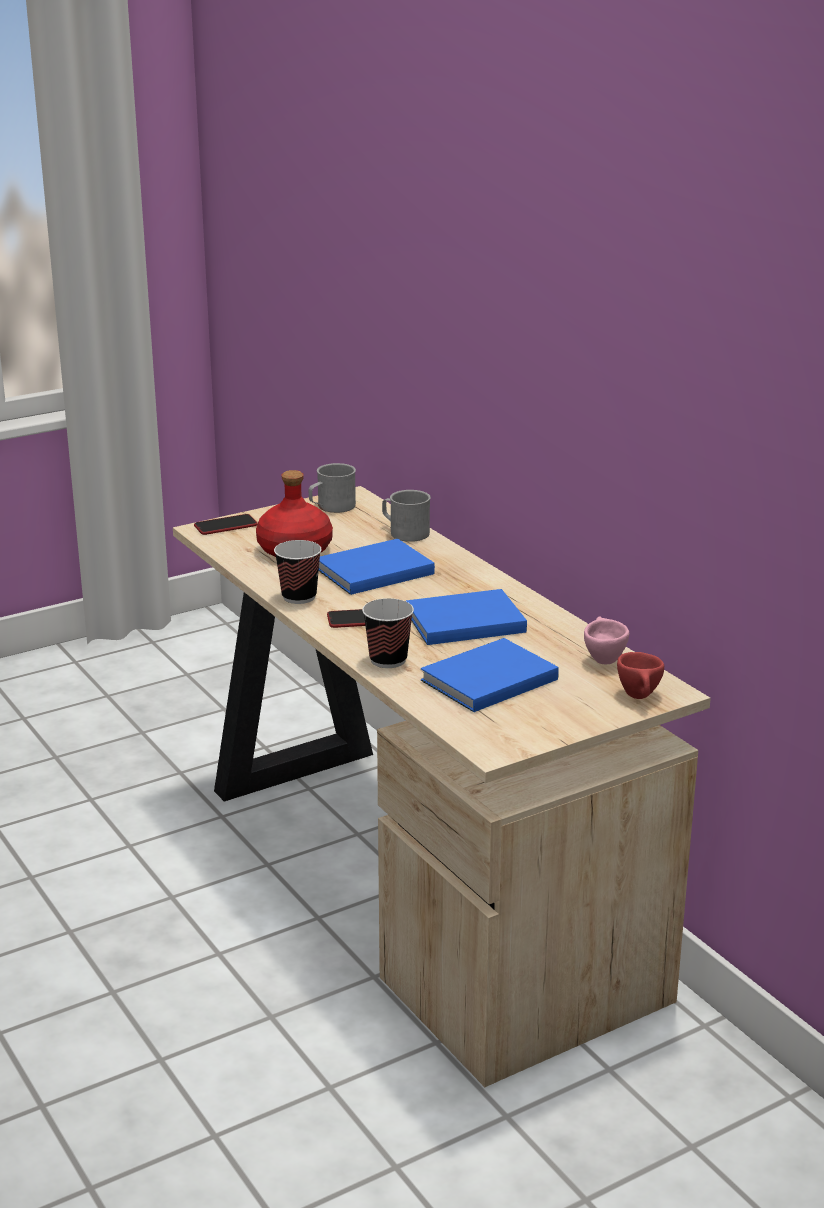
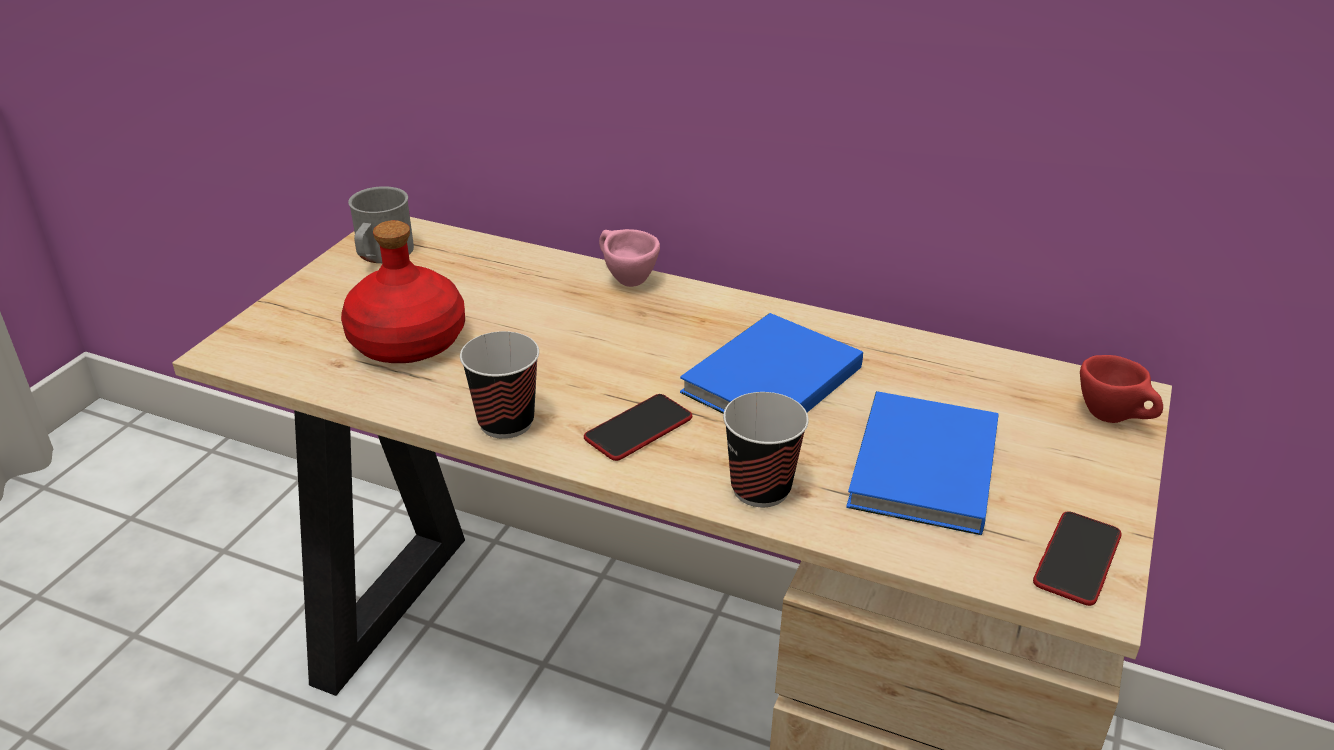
camera: 35 degrees left, 10 degrees up
phone [194,514,258,535] -> phone moved to [1033,511,1122,606]
blue book [319,539,435,595] -> none
grey mug [382,490,431,542] -> none
pink cup [584,617,629,664] -> pink cup moved to [599,229,660,287]

